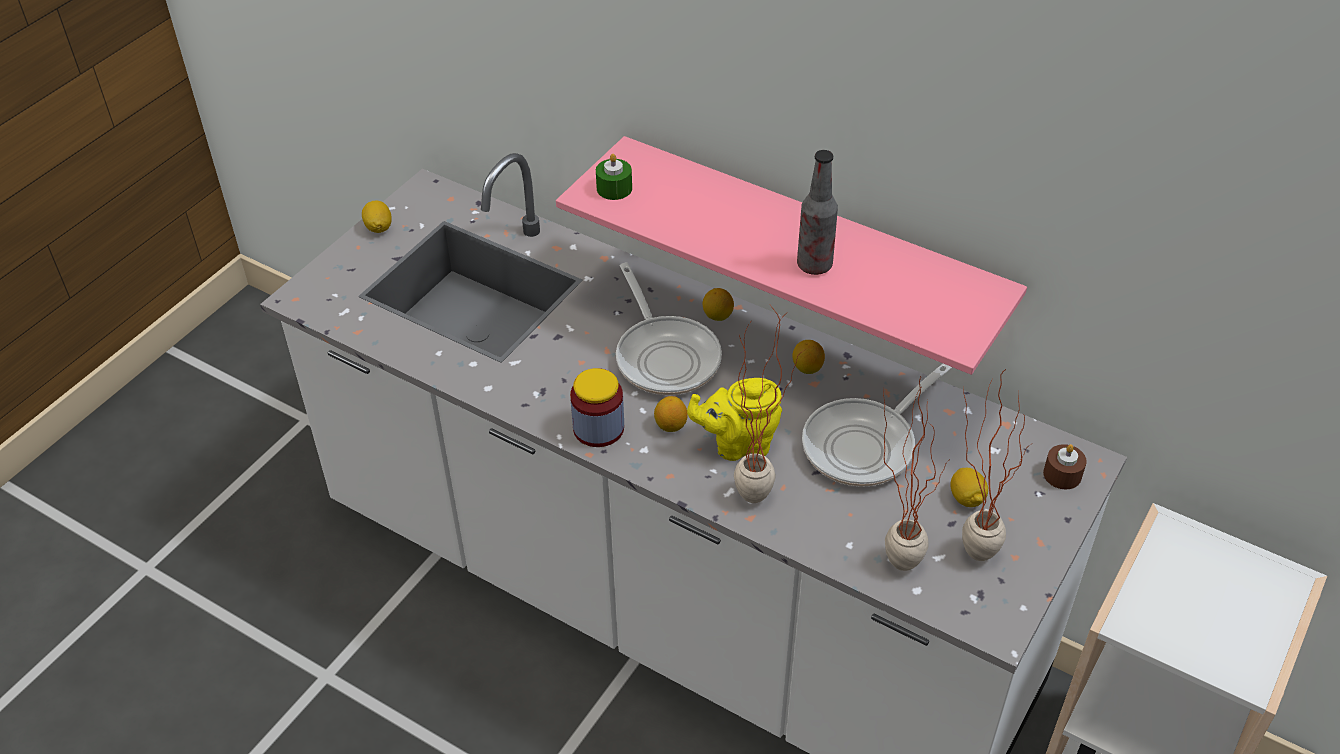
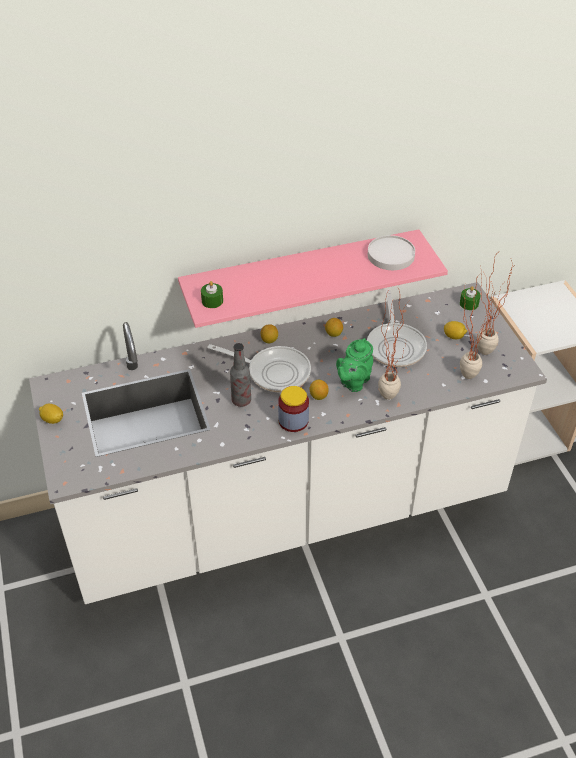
camera: 50 degrees left, 0 degrees up
yellow teapot [687,378,782,461] -> green teapot [336,338,373,392]
bottle [797,150,838,275] -> bottle moved to [230,343,251,407]
brown candle [1043,444,1087,489] -> green candle [460,286,480,310]
none -> white plate [368,235,415,270]

